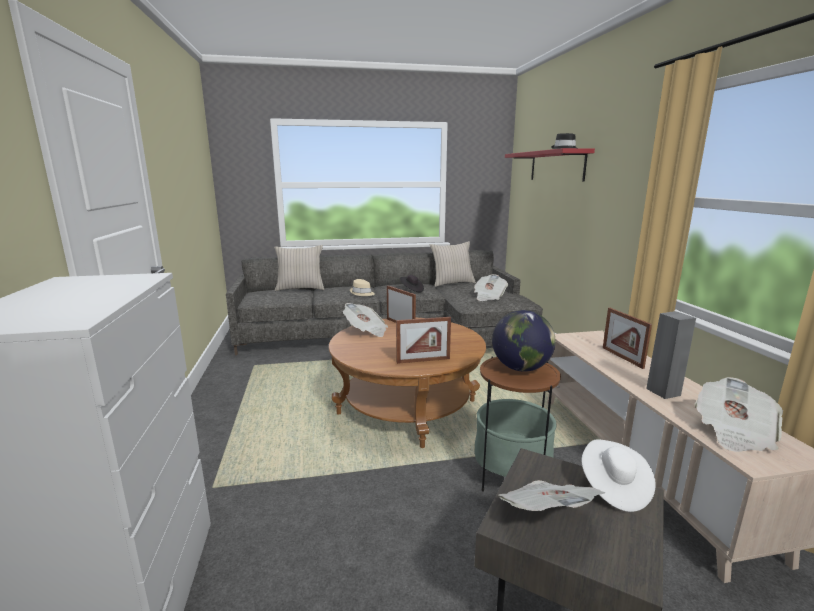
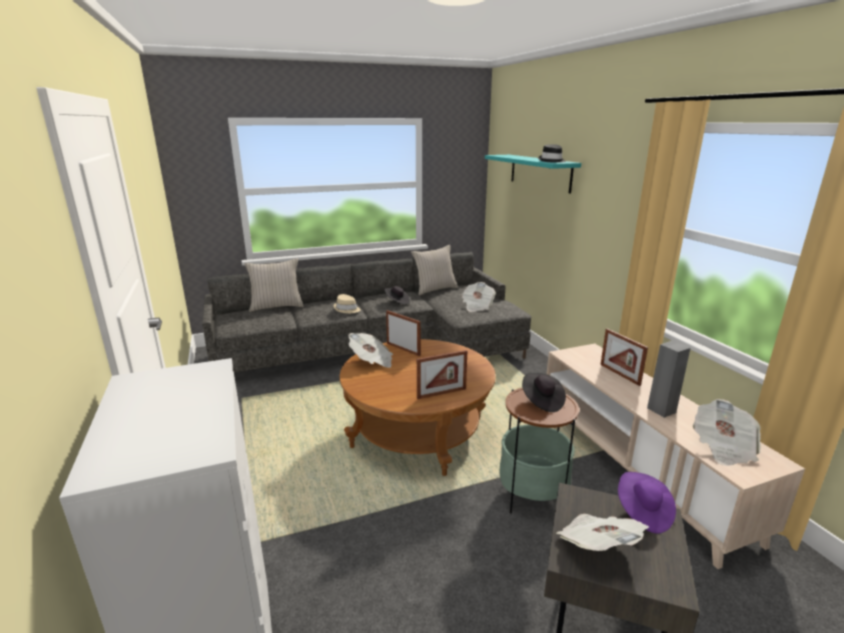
camera: 10 degrees left, 5 degrees up
globe [492,310,556,372] -> black hat [522,373,566,412]
red shelf [505,148,595,181] -> turquoise shelf [485,155,581,194]
white hat [582,439,656,512] -> purple hat [618,472,676,534]

